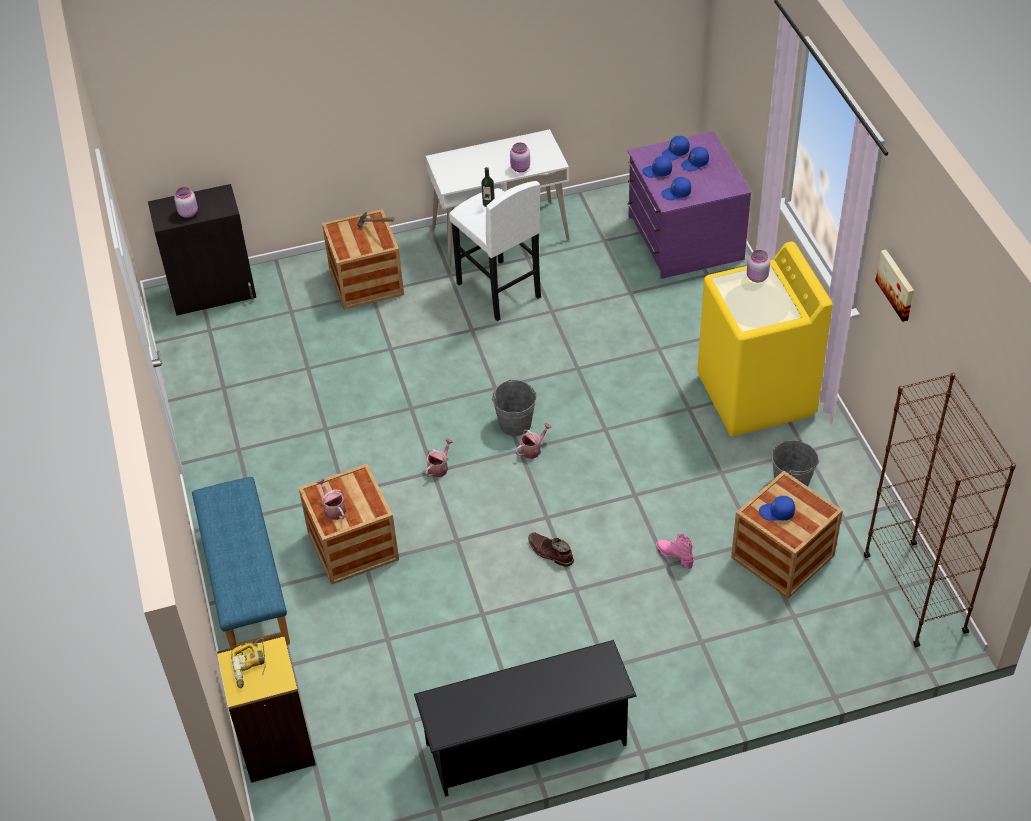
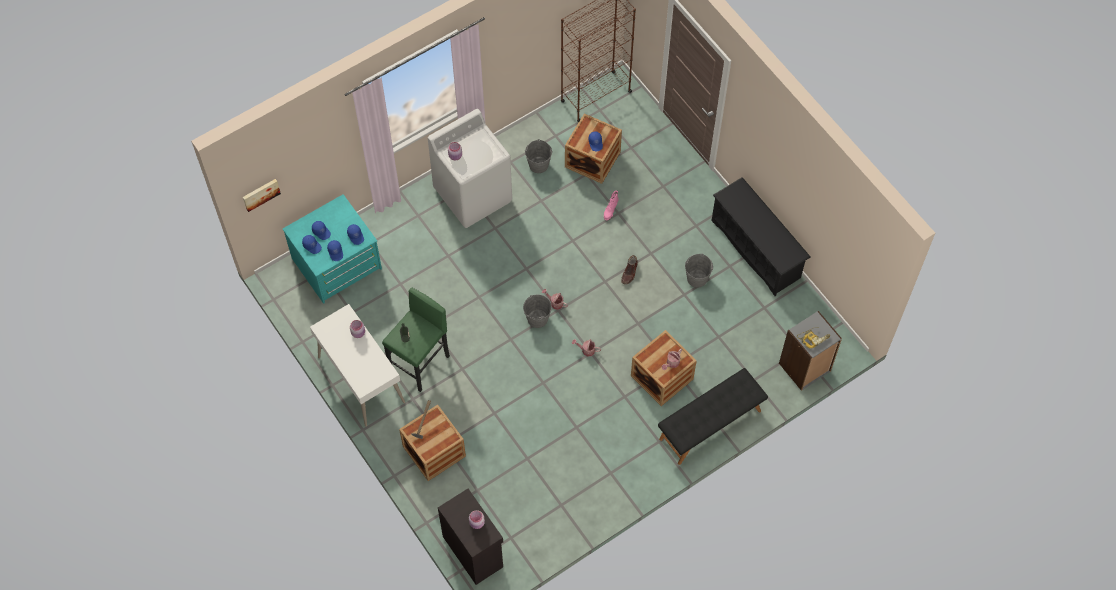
camera: 110 degrees left, 15 degrees up
blue bench [192,477,290,648] -> black bench [658,368,768,465]
yellow bookcase [217,634,316,783] -> grey bookcase [779,311,842,391]
white stool [449,181,541,321] -> green stool [382,288,450,392]
purple dresser [627,131,751,279] -> turquoise dresser [283,194,382,304]
yellow washing machine [698,241,832,436] -> white washing machine [428,109,512,228]
picture [875,250,914,322] -> picture moved to [243,179,281,212]
none -> grey bucket [685,254,713,288]

